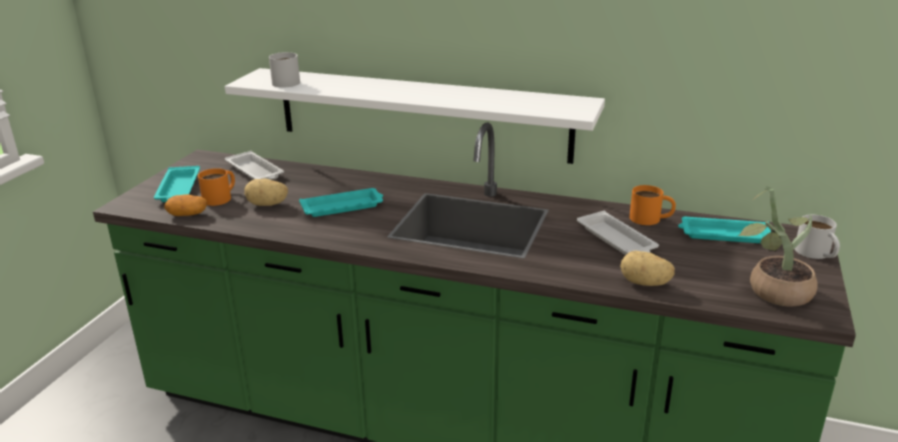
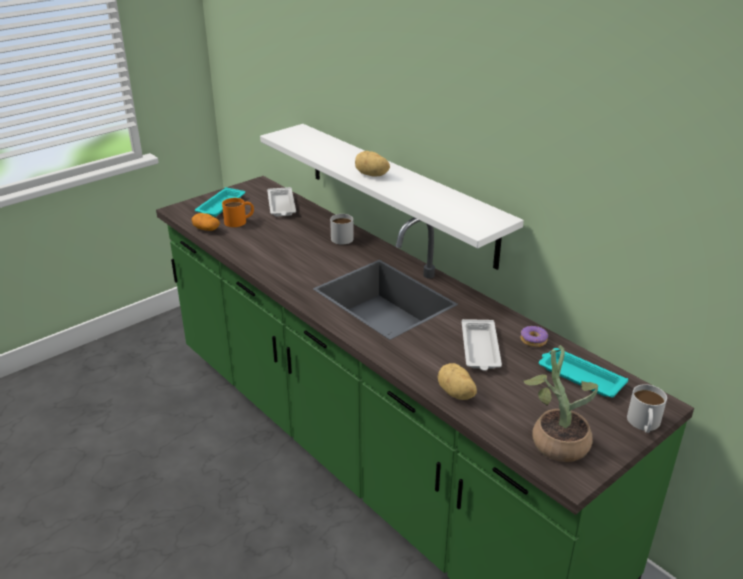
camera: 30 degrees right, 5 degrees up
potato [244,179,288,206] -> potato moved to [355,151,390,177]
white mug [269,52,300,88] -> white mug moved to [330,214,354,245]
turquoise tray [299,188,383,217] -> none
orange mug [629,185,676,225] -> donut [521,326,548,347]

